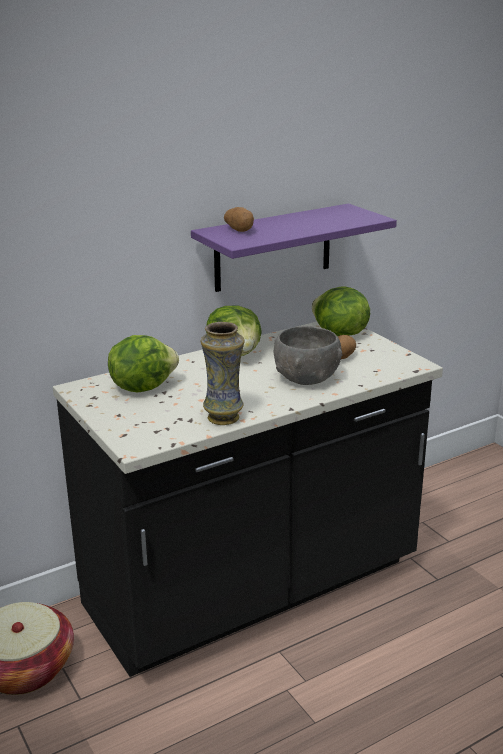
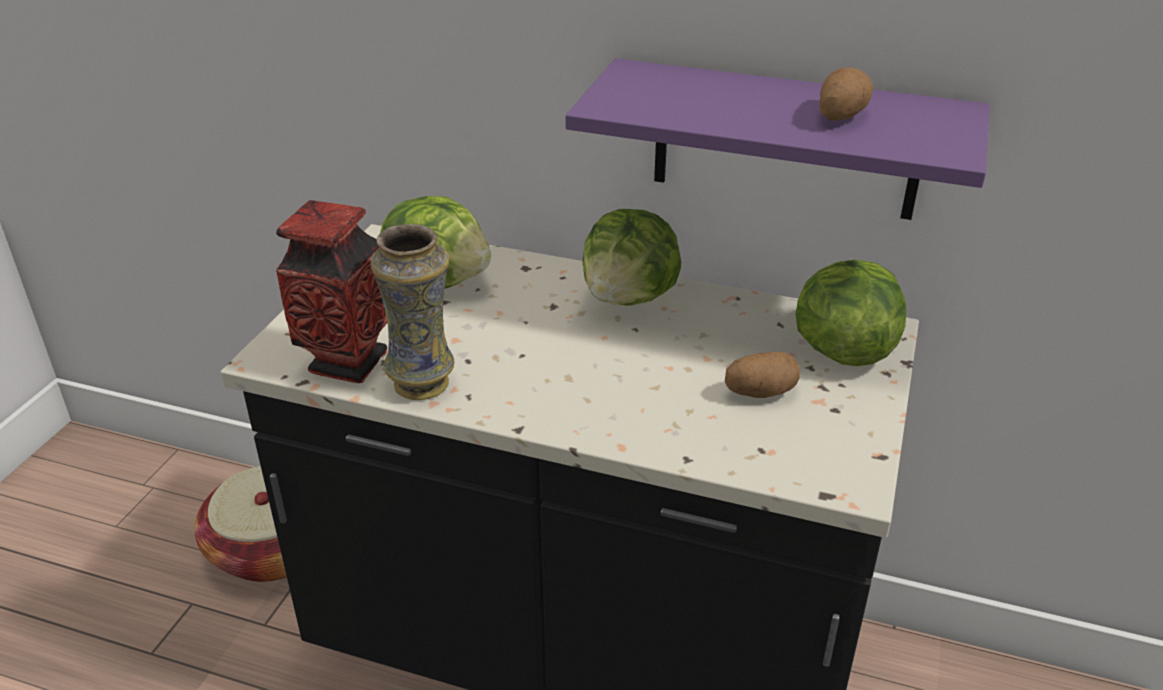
camera: 50 degrees right, 10 degrees up
potato [224,207,254,232] -> potato moved to [820,67,874,121]
grey bowl [274,326,342,385] -> none
none -> vase [276,200,387,383]

